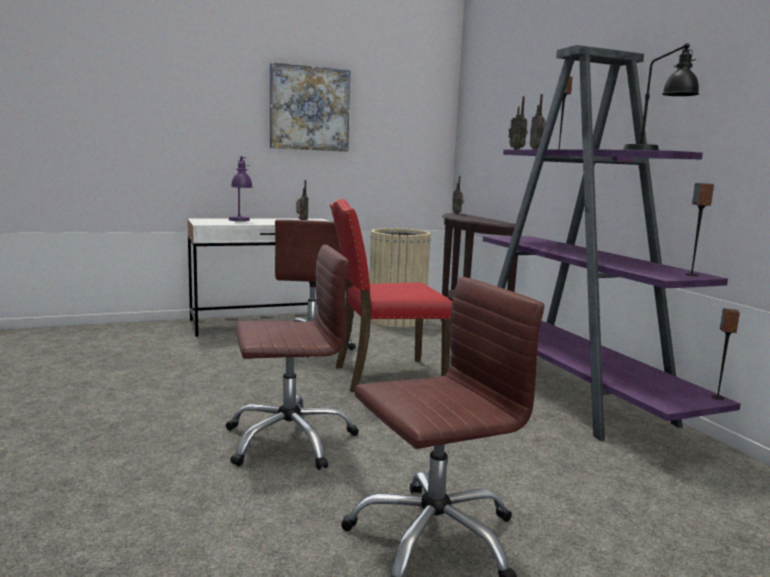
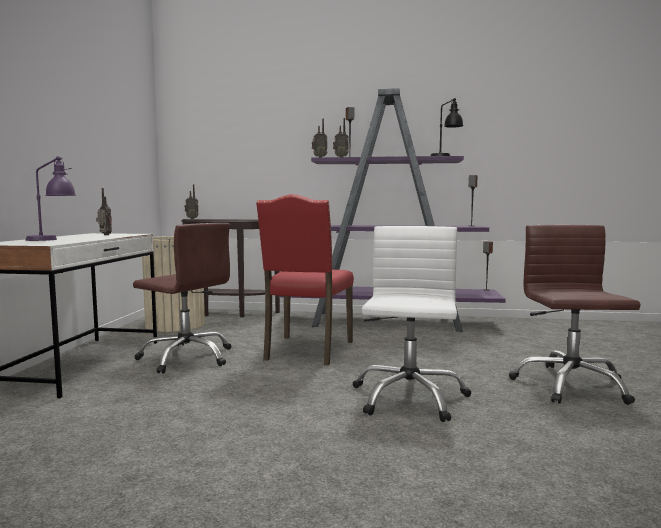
camera: 60 degrees left, 5 degrees down
brown office chair [226,245,359,470] -> white office chair [352,226,471,422]
picture [270,62,350,152] -> none

